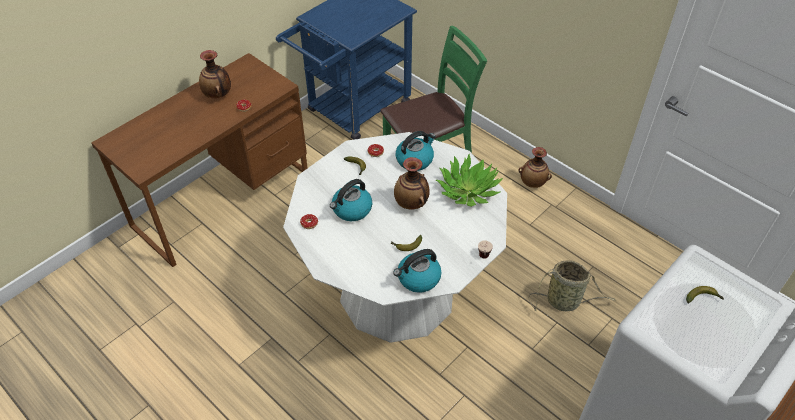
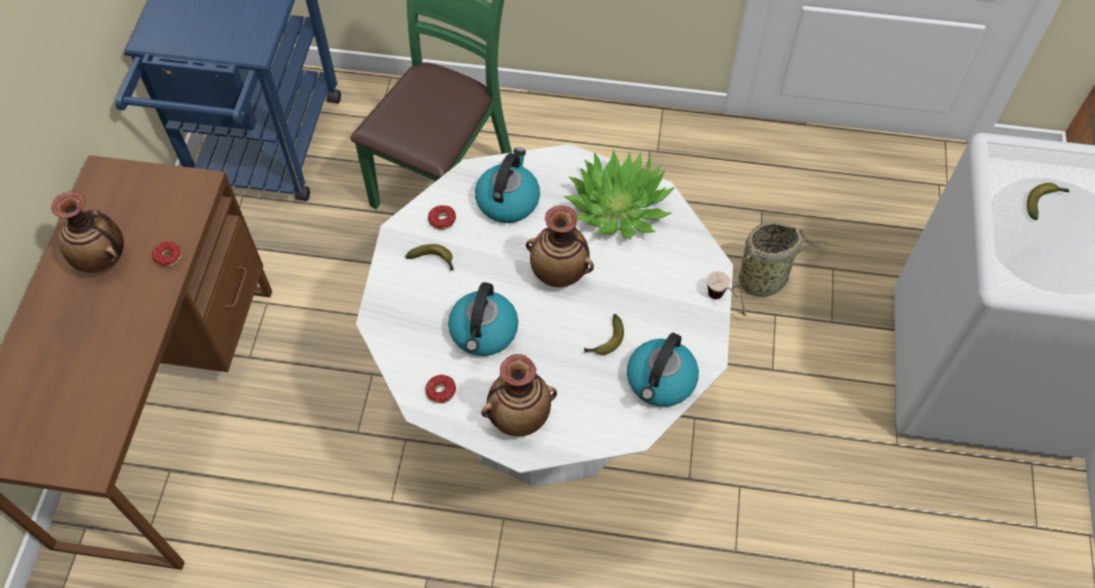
camera: 35 degrees left, 10 degrees up
vase [518,147,552,188] -> vase moved to [481,354,557,436]

